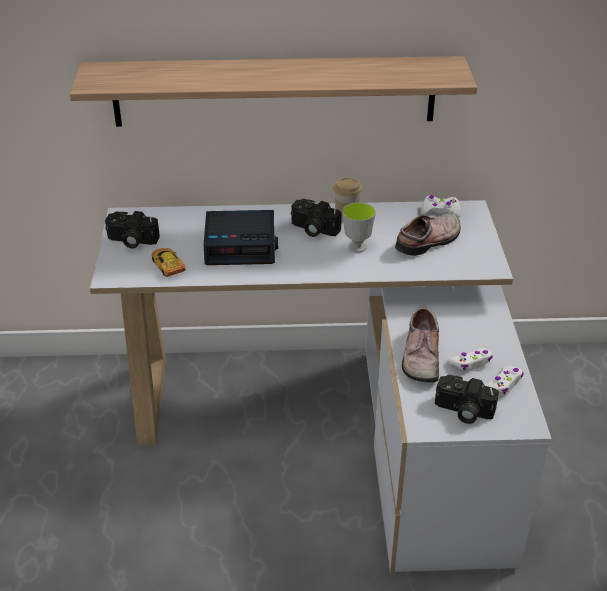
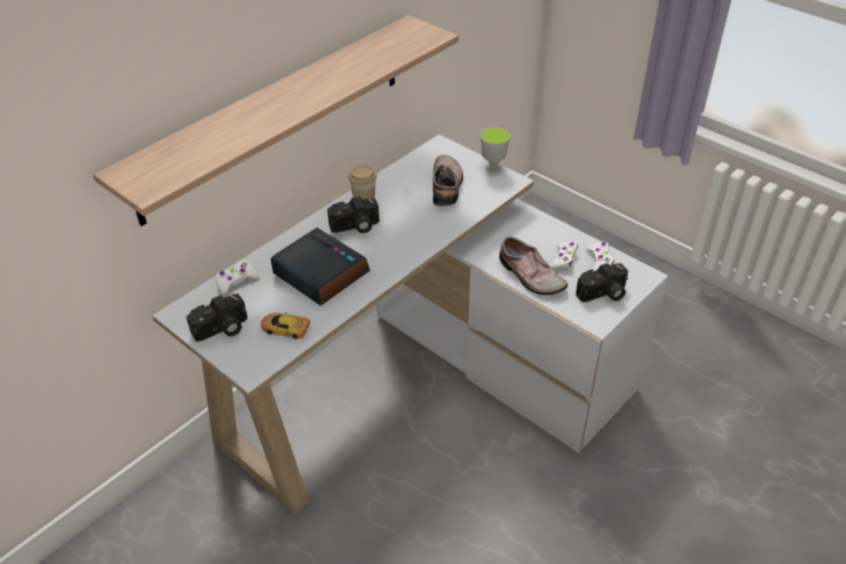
camera: 45 degrees left, 5 degrees up
alarm clock [204,210,278,265] -> alarm clock turned 90 degrees counterclockwise [271,228,370,306]
cup [343,202,376,252] -> cup moved to [480,127,510,172]
white game controller [421,195,461,217] -> white game controller moved to [215,261,259,294]

